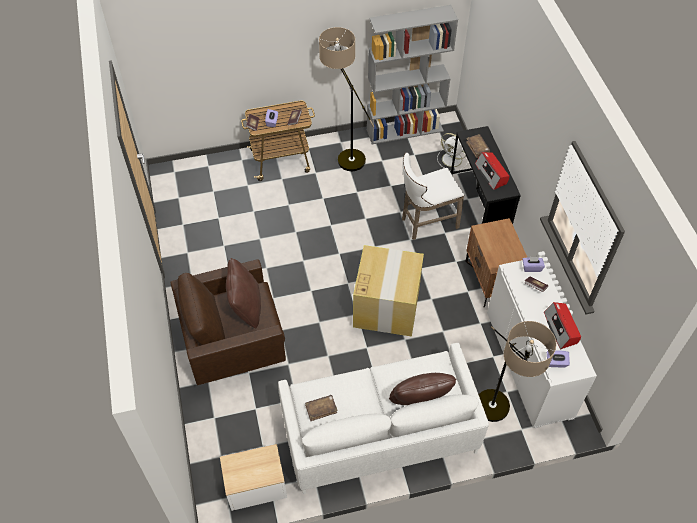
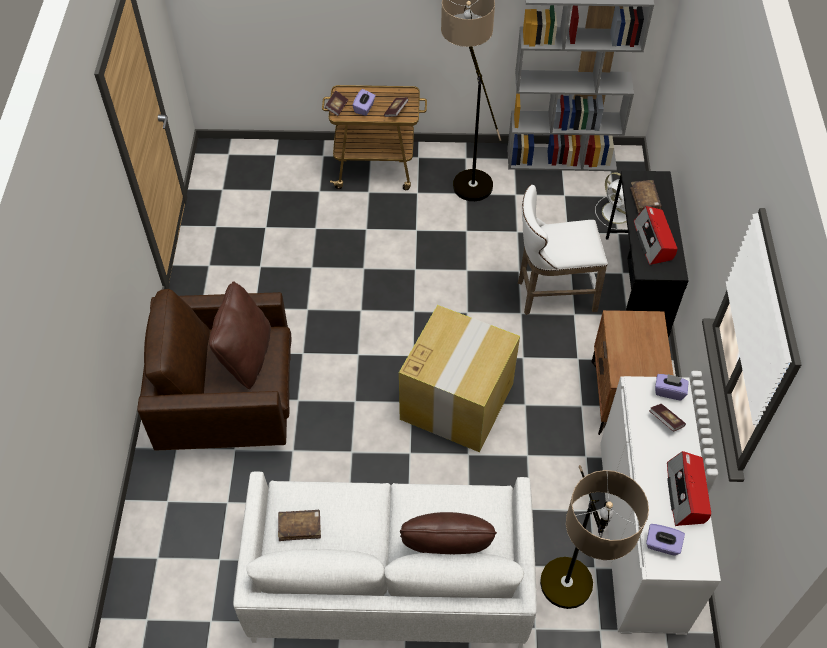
camera: 15 degrees right, 0 degrees up
side table [220,444,287,511] -> none

